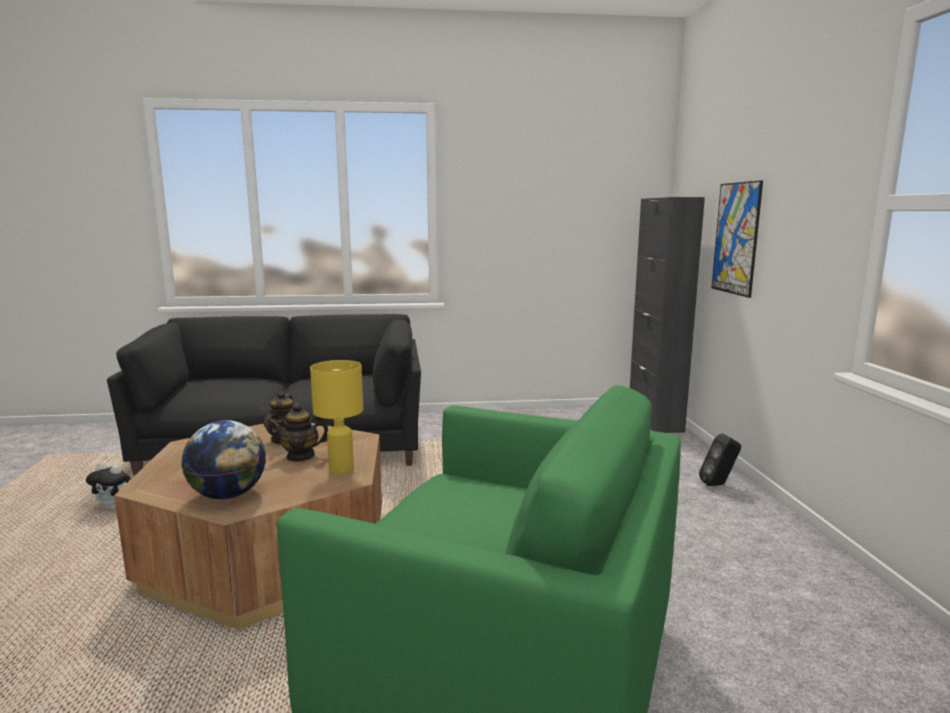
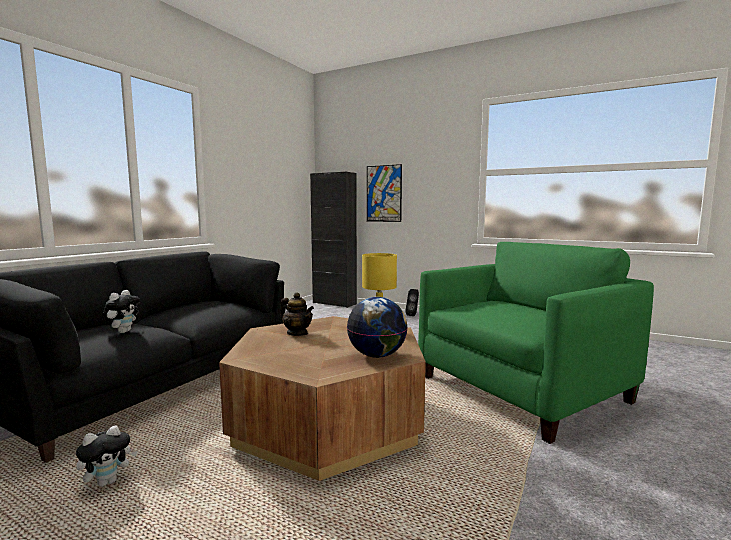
camera: 55 degrees left, 5 degrees down
teapot [267,403,328,462] -> none
none -> plush toy [102,290,140,333]

